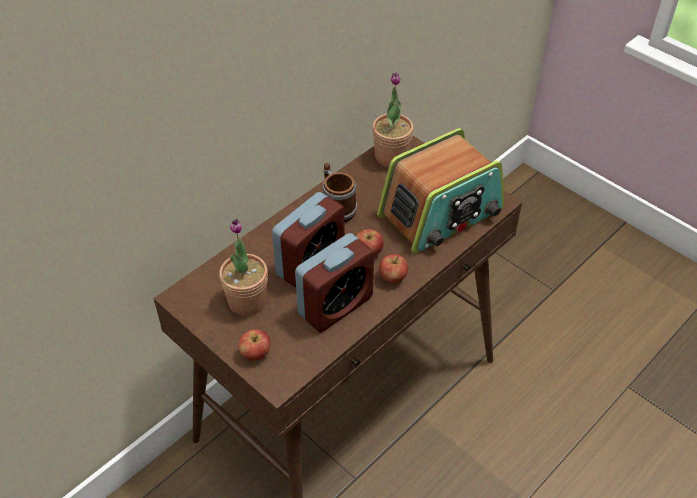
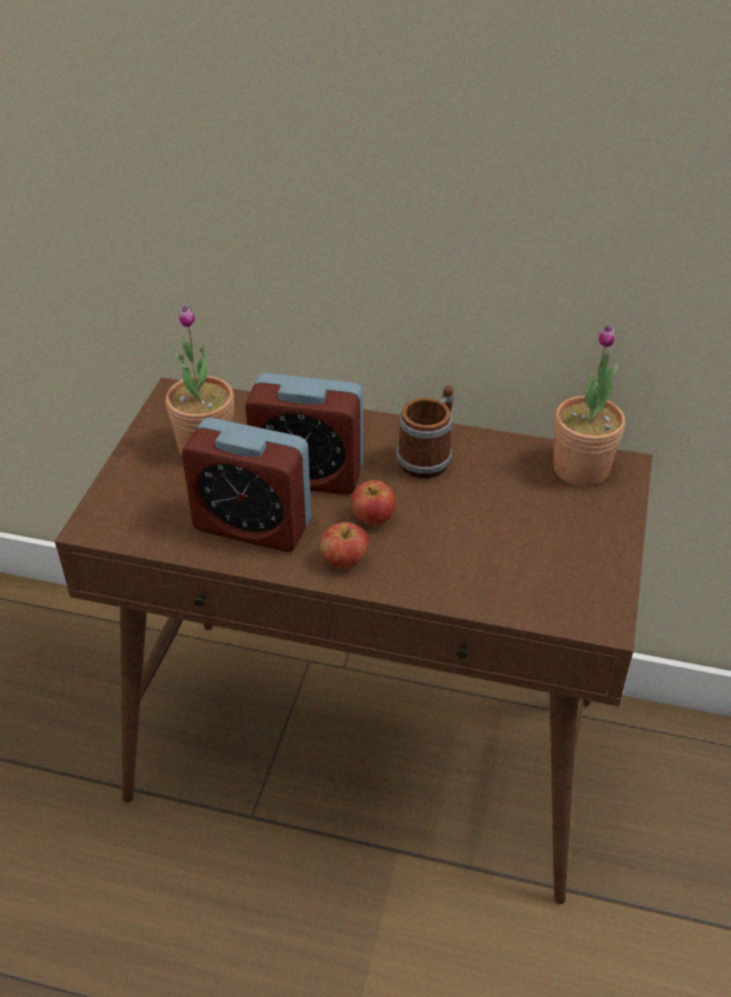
camera: 60 degrees right, 5 degrees down
apple [238,329,271,361] -> none
radio [377,128,504,254] -> none

